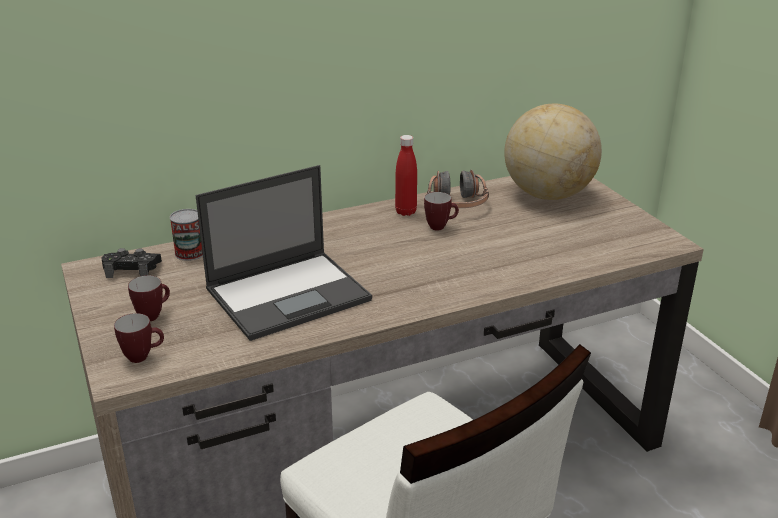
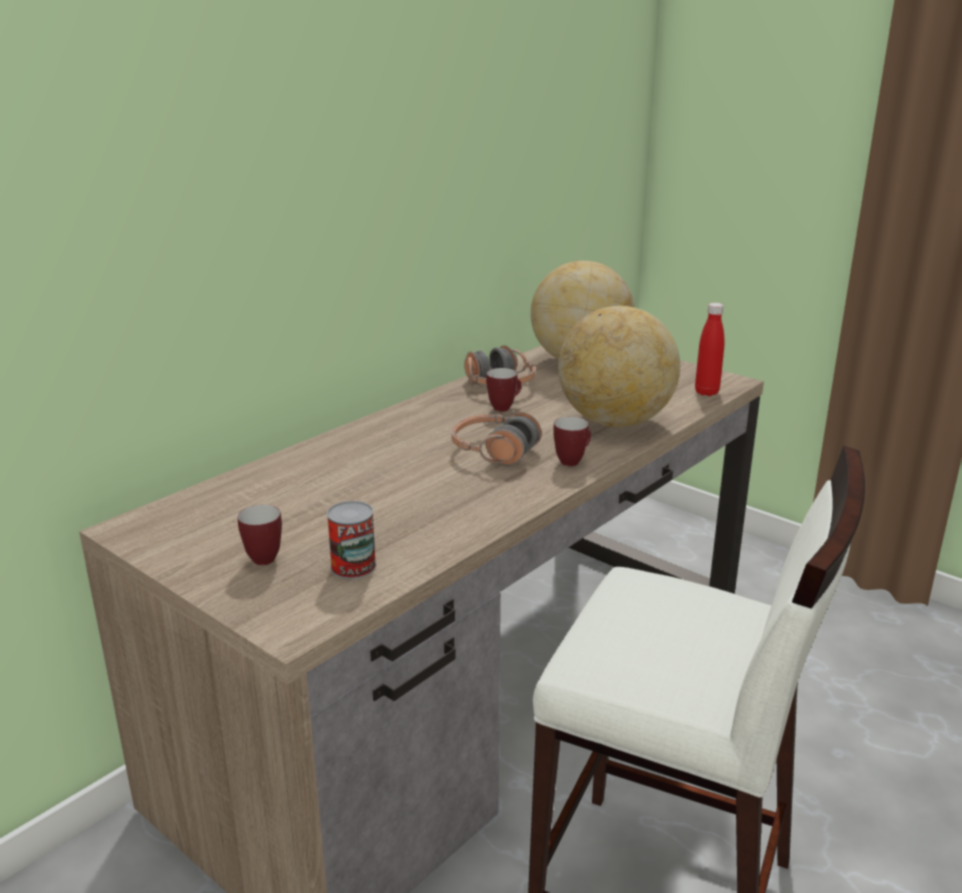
camera: 25 degrees left, 5 degrees down
black game controller [102,248,162,278] -> none
mug [114,313,164,363] -> mug moved to [553,417,591,466]
can [170,209,203,261] -> can moved to [327,501,376,579]
laptop [196,165,372,341] -> none
red bottle [395,135,417,216] -> red bottle moved to [695,303,724,396]
none -> headphones [451,412,542,465]
none -> globe [558,306,680,427]

